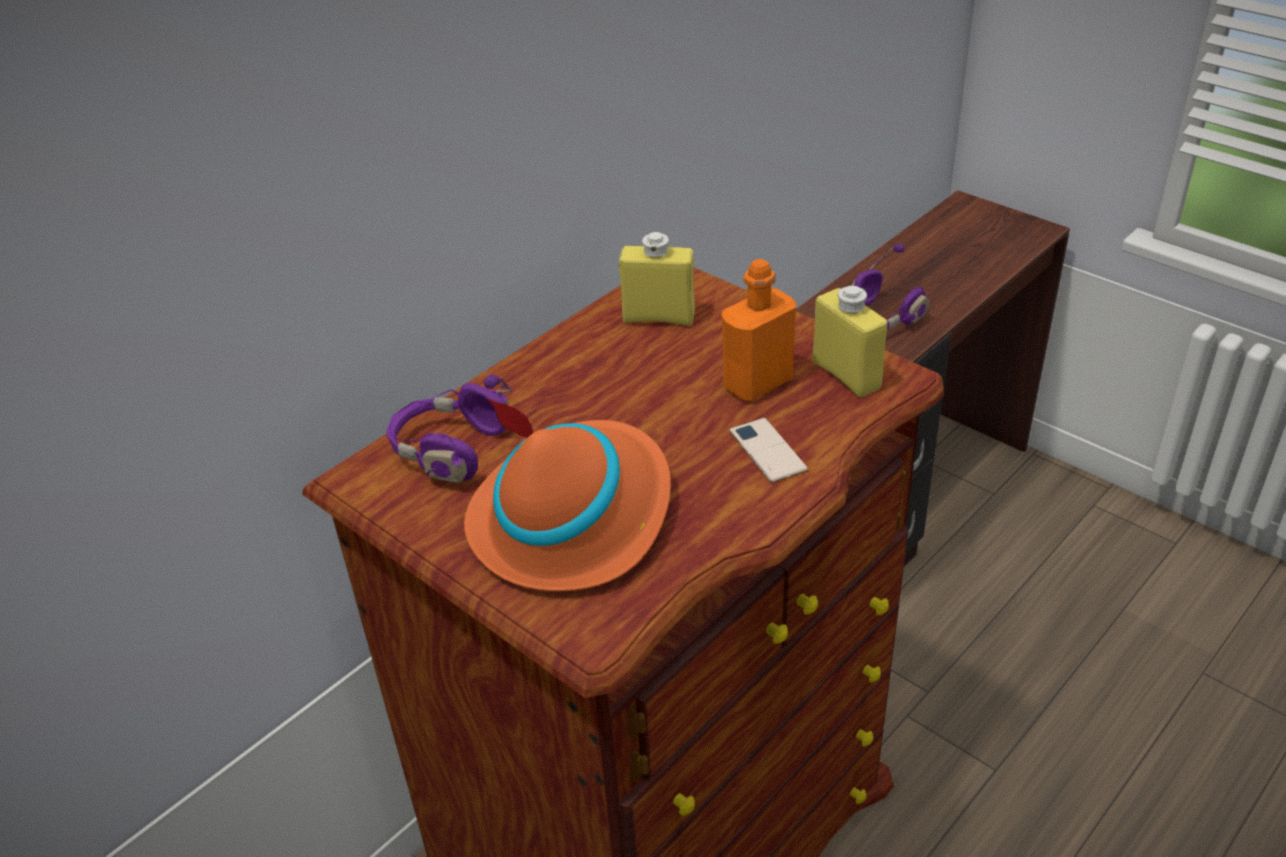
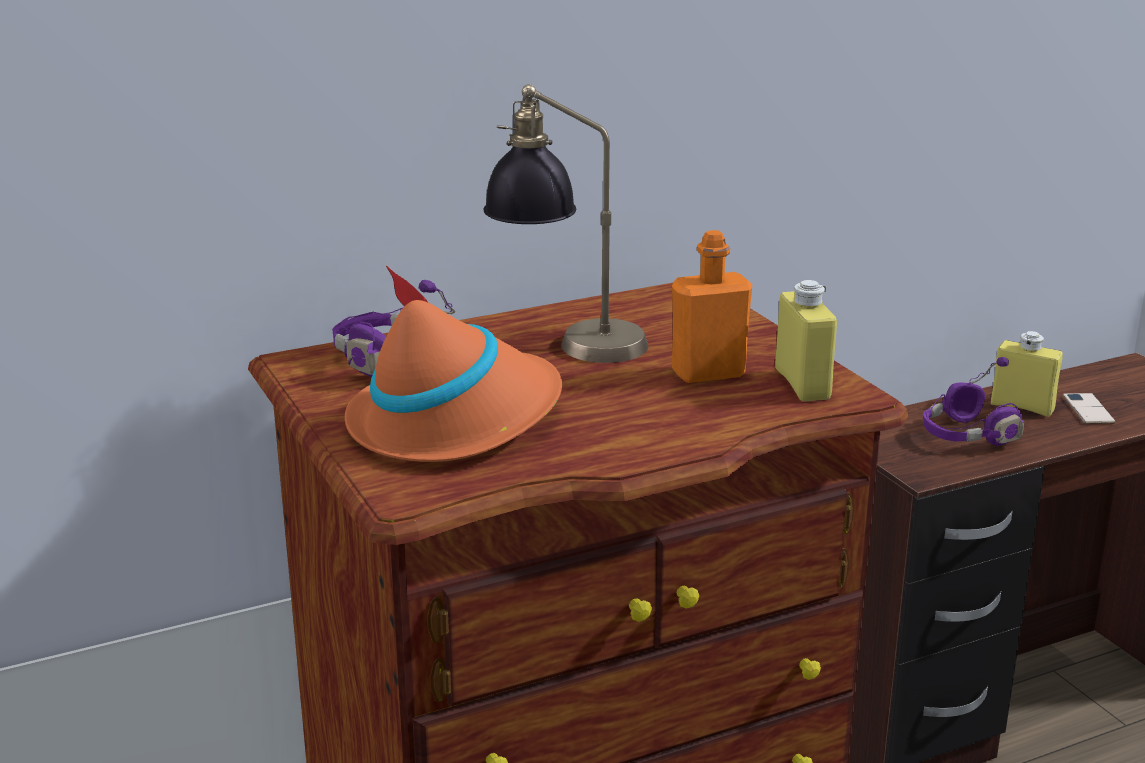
camera: 20 degrees right, 15 degrees down
yellow bottle [619,232,695,326] -> yellow bottle moved to [991,331,1063,417]
phone [729,418,808,483] -> phone moved to [1063,393,1115,424]
none -> table lamp [484,84,648,363]

